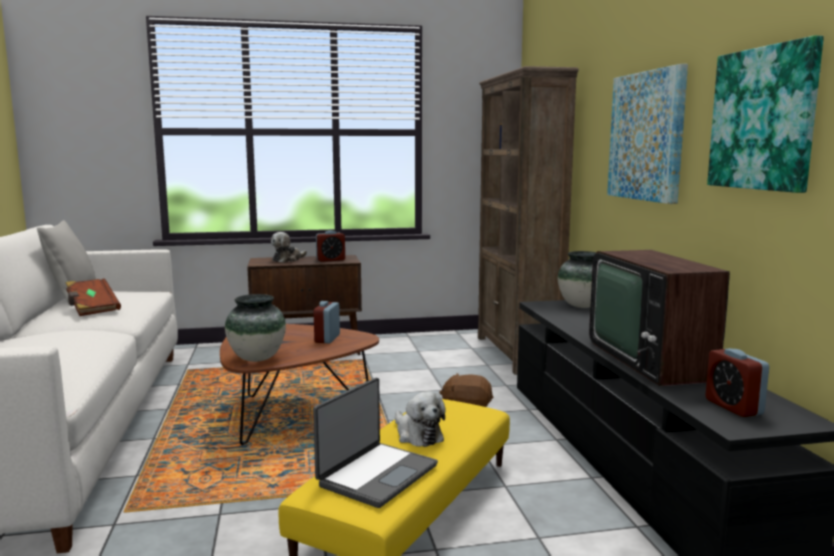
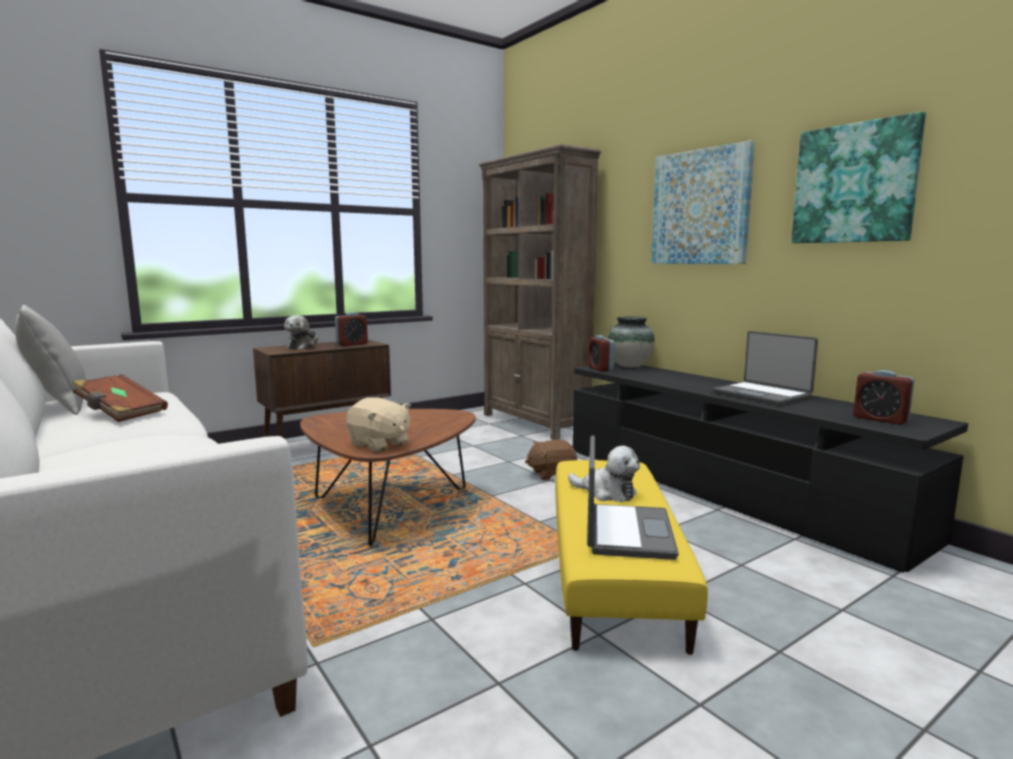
camera: 25 degrees left, 0 degrees up
vase [225,294,286,362] -> beige plush toy [346,397,411,452]
alarm clock [314,301,340,343] -> alarm clock moved to [589,335,614,372]
television [589,250,730,386] -> laptop [713,331,818,406]

